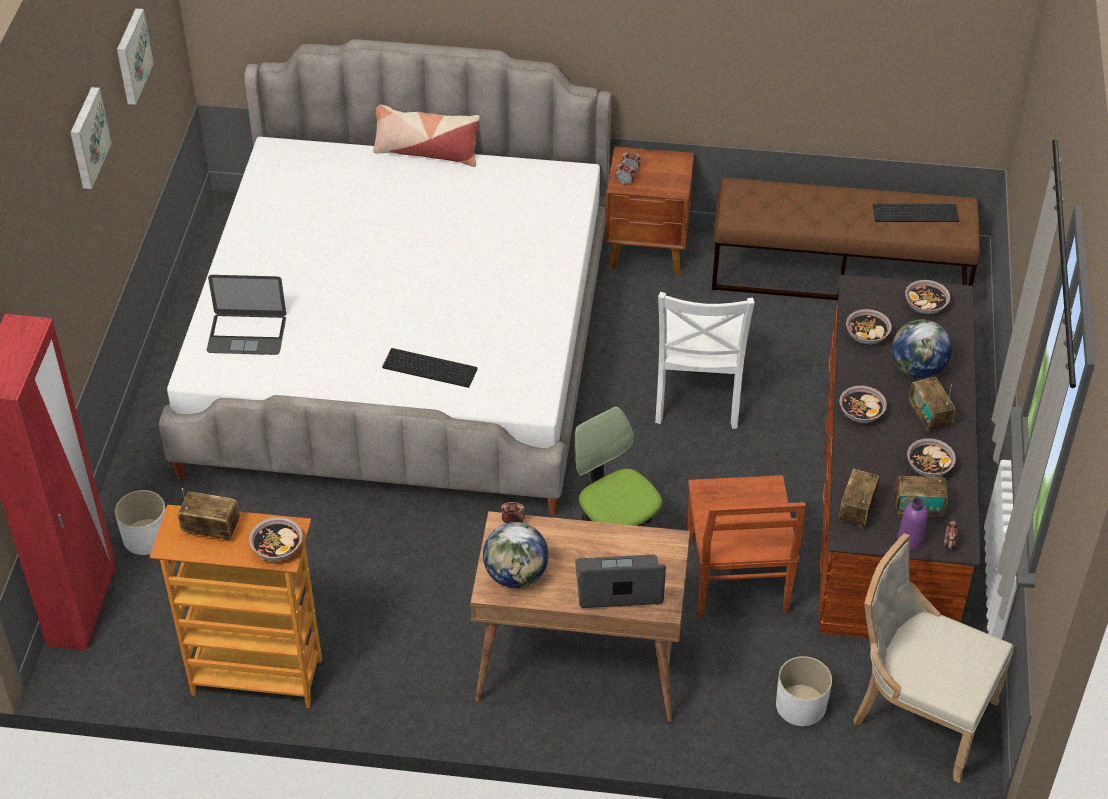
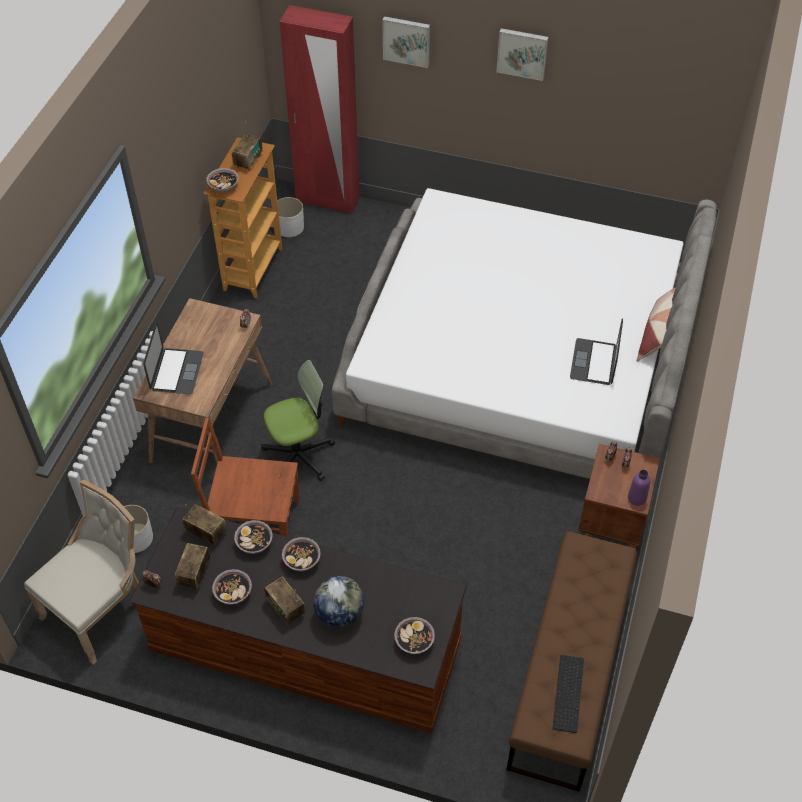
camera: 100 degrees right, 5 degrees up
white planter [115,490,166,555] -> white planter moved to [277,197,304,237]
picture [117,8,154,105] -> picture moved to [383,16,430,68]
laptop [207,275,286,355] -> laptop moved to [570,319,623,385]
keyboard [382,348,478,388] -> none
globe [483,522,549,588] -> none
white chair [655,292,755,429] -> none
bowl [846,309,892,345] -> bowl moved to [234,520,273,554]
purple bottle [897,498,928,550] -> purple bottle moved to [628,470,651,506]
radio [909,377,955,432] -> radio turned 120 degrees counterclockwise [264,577,305,624]

